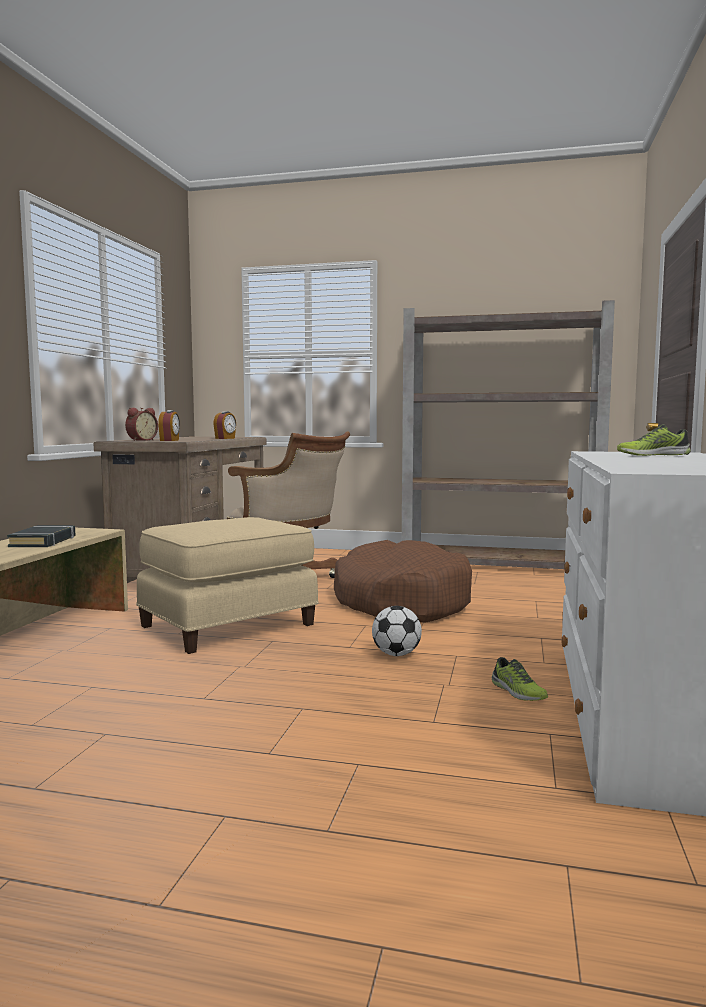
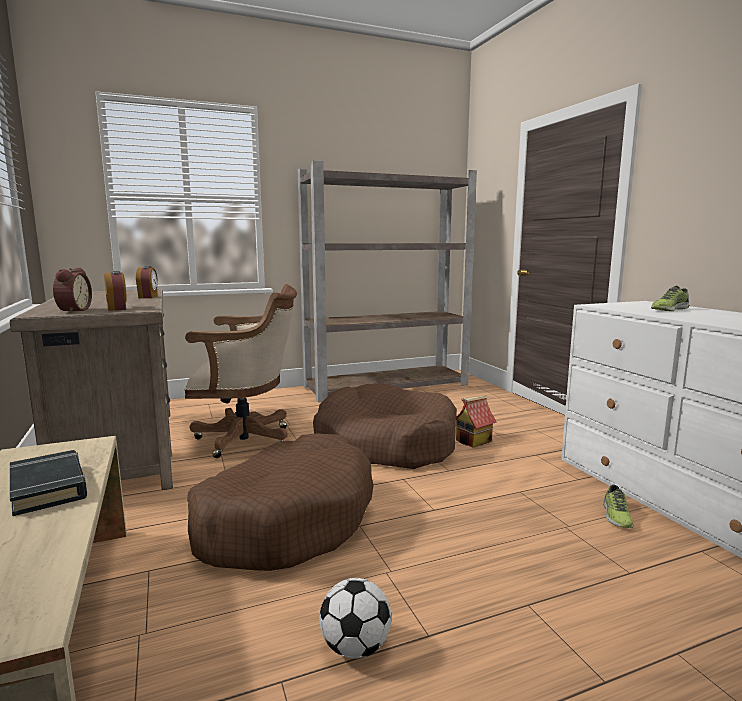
camera: 35 degrees left, 5 degrees up
beige ottoman [136,517,319,654] -> brown dog bed [187,433,374,571]
football [372,606,422,656] -> football moved to [319,578,391,659]
shoe [492,657,548,701] -> shoe turned 75 degrees clockwise [603,485,634,528]
none -> toy house [456,396,497,448]

